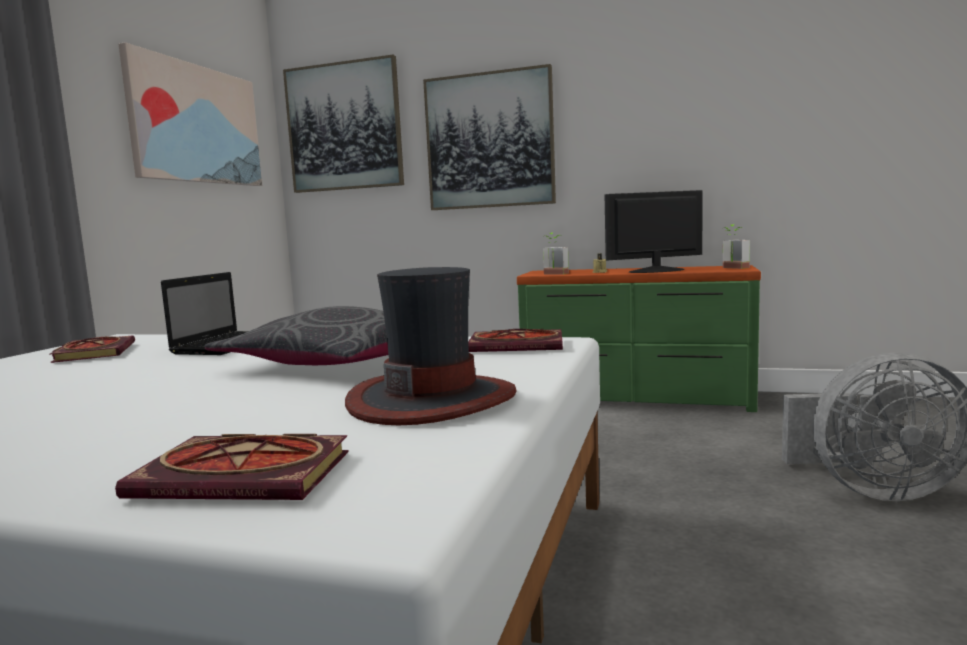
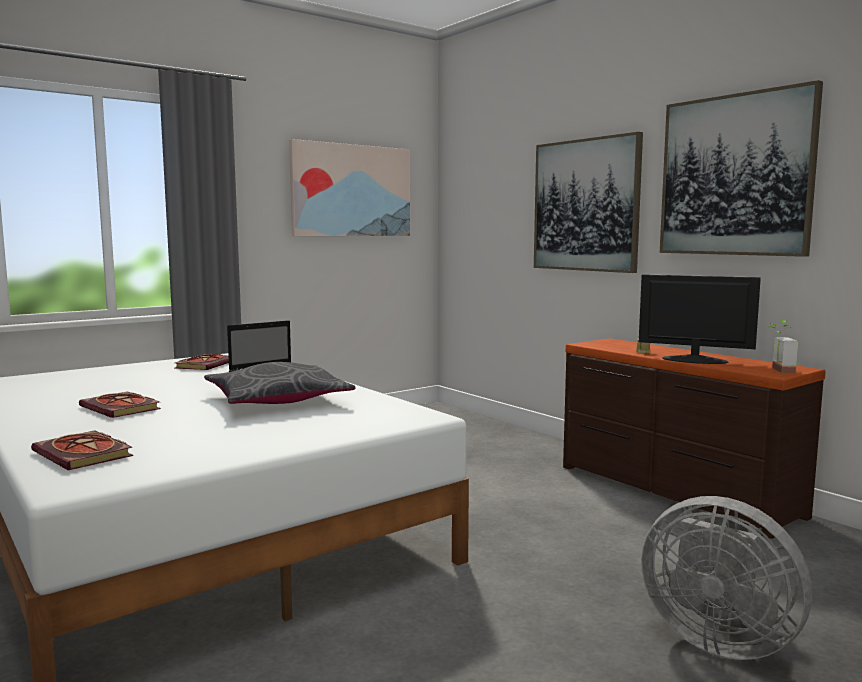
camera: 35 degrees right, 0 degrees up
picture [283,55,404,193] -> picture moved to [660,80,823,257]
hat [345,267,517,425] -> none
book [468,329,563,352] -> book moved to [79,391,161,418]
green dresser [517,265,761,412] -> brown dresser [563,338,826,539]
potted plant [543,233,569,275] -> none

